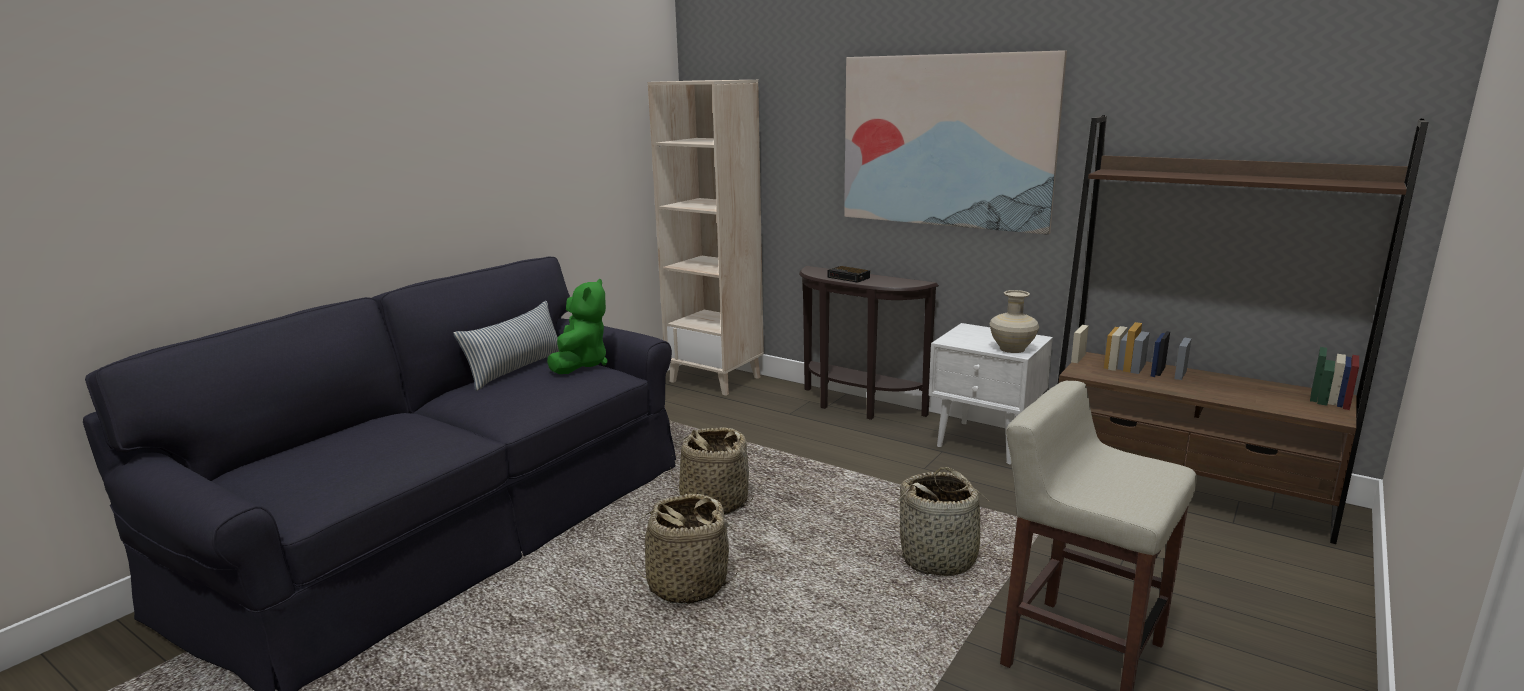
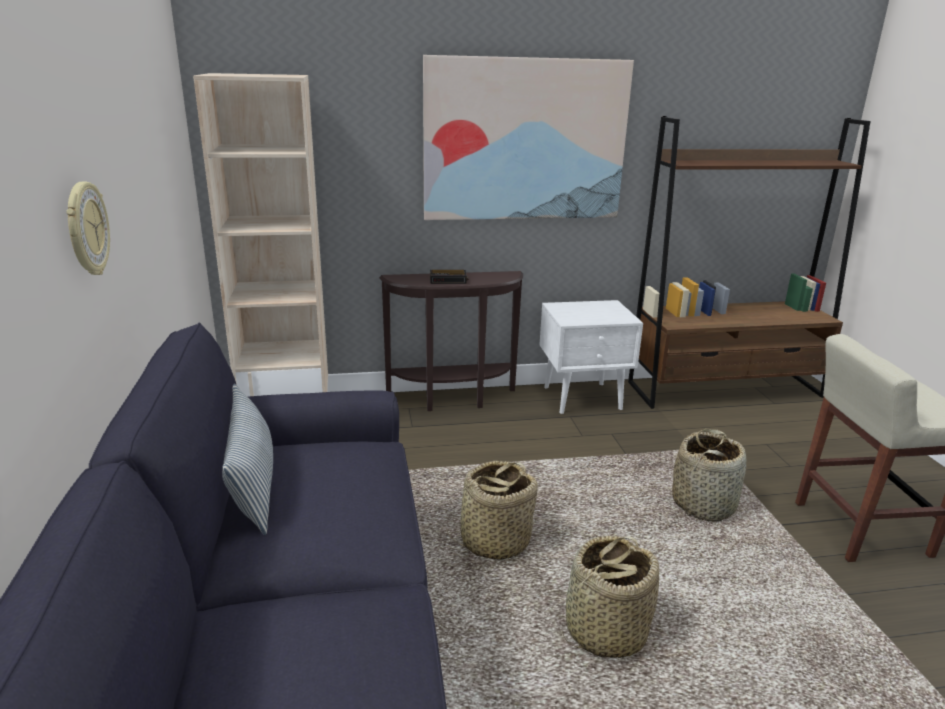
camera: 45 degrees left, 5 degrees up
green plush toy [547,279,608,374] -> none
beige vase [989,290,1039,353] -> none
none -> wall clock [66,182,110,275]

